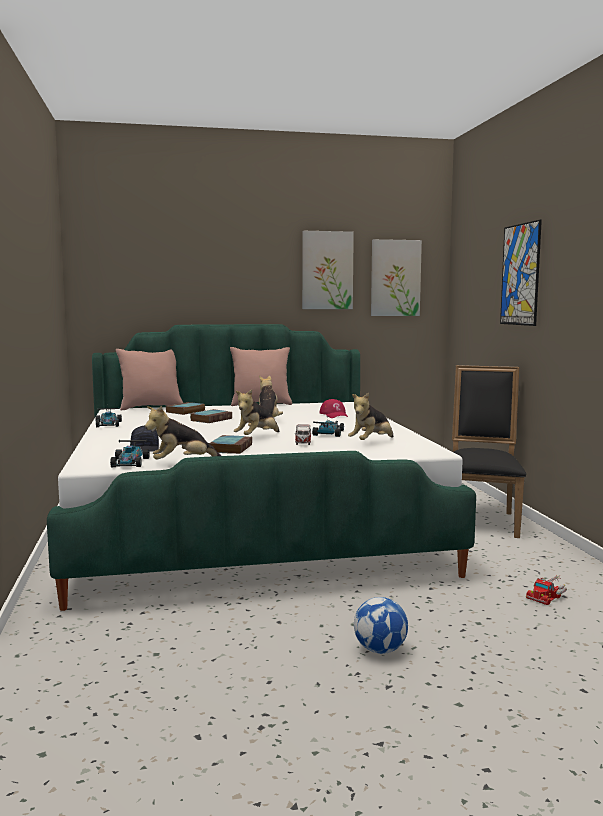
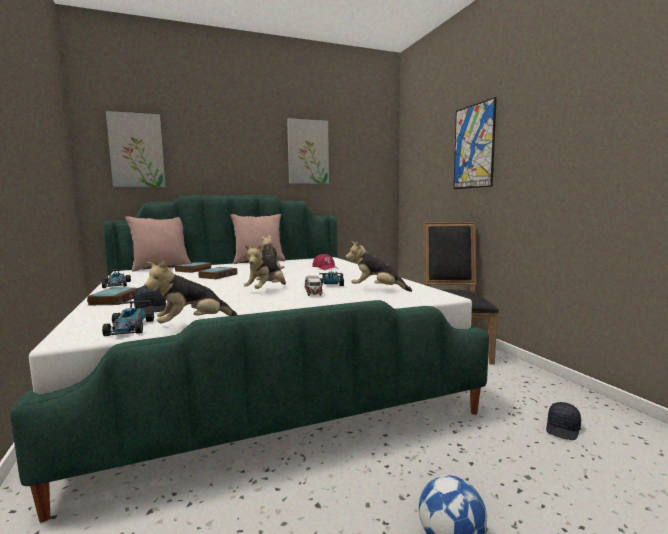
camera: 10 degrees left, 0 degrees up
book [209,435,252,454] -> book moved to [87,287,140,305]
plush toy [348,393,393,440] -> plush toy turned 75 degrees clockwise [346,241,412,292]
picture [371,239,422,316] -> picture moved to [106,111,166,187]
toy truck [526,575,567,605] -> black cap [546,402,581,440]

